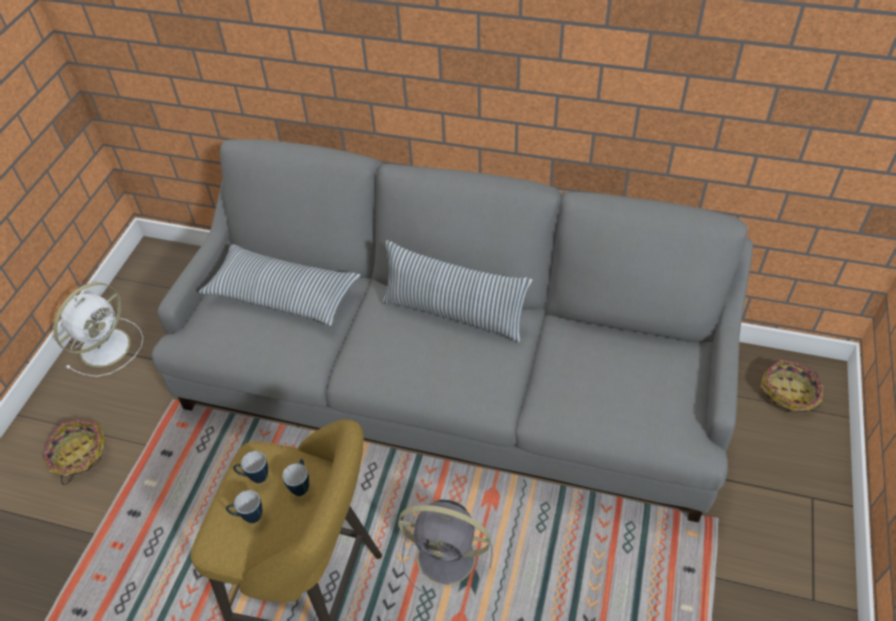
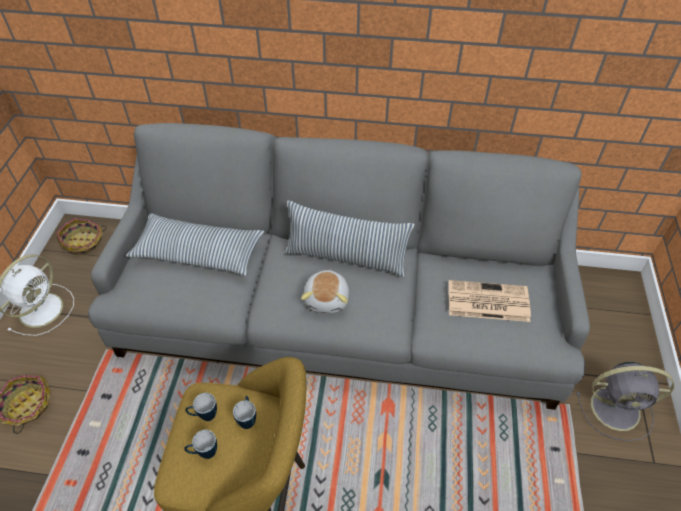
camera: 10 degrees left, 0 degrees up
grey fan [398,500,493,593] -> grey fan moved to [576,362,674,441]
basket [760,360,824,413] -> basket moved to [57,218,107,255]
none -> plush toy [301,270,349,313]
none -> newspaper [449,280,531,322]

